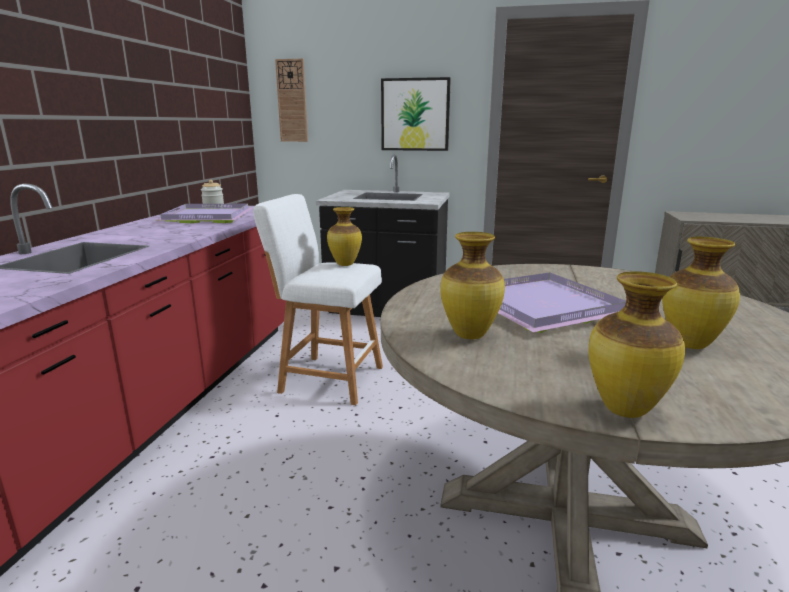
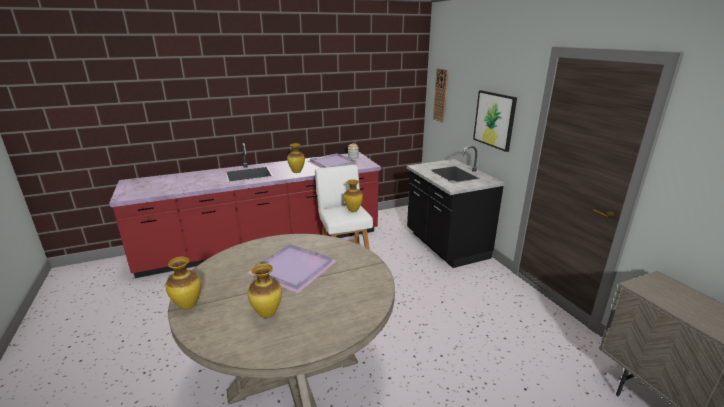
camera: 55 degrees right, 5 degrees up
vase [440,232,505,339] -> vase moved to [287,143,305,173]

